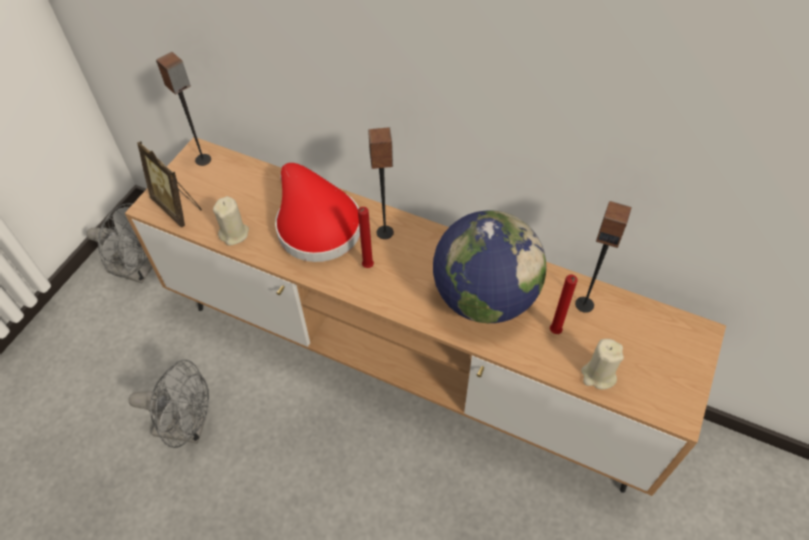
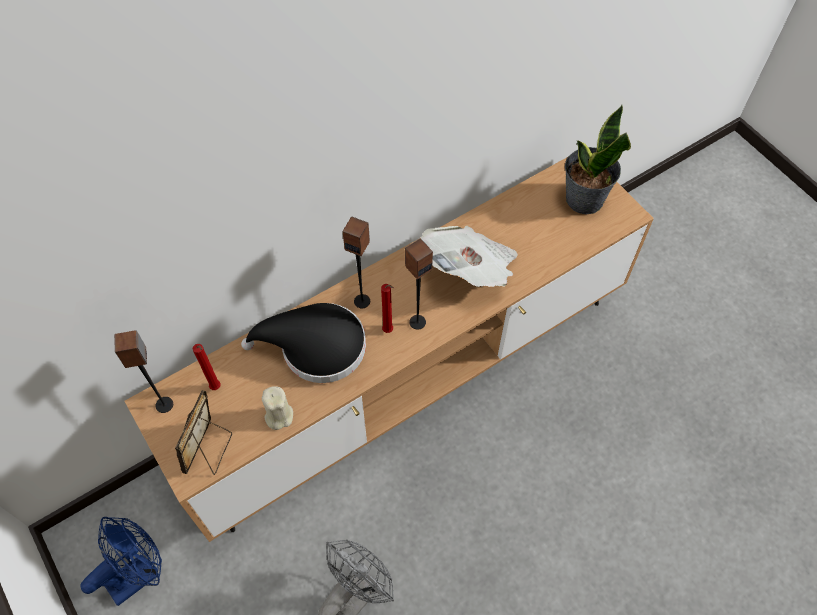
camera: 60 degrees left, 5 degrees up
grey fan [86,203,153,283] -> blue fan [80,517,162,606]
picture frame [137,141,202,228] -> picture frame turned 120 degrees clockwise [175,390,232,475]
red hat [275,163,360,262] -> black hat [241,303,366,383]
globe [433,210,546,323] -> newspaper [421,226,518,287]
red candle [550,275,578,334] -> red candle moved to [193,344,221,390]
speaker [575,201,631,313] -> speaker moved to [405,238,433,330]
beige candle [581,339,624,389] -> none
none -> potted plant [565,105,631,215]

